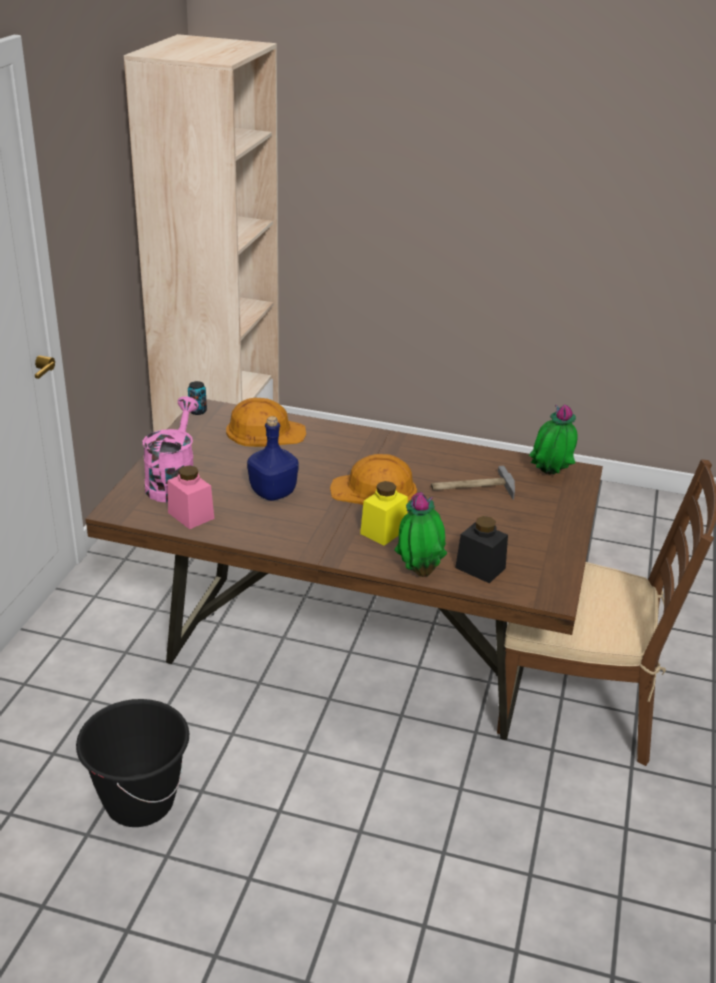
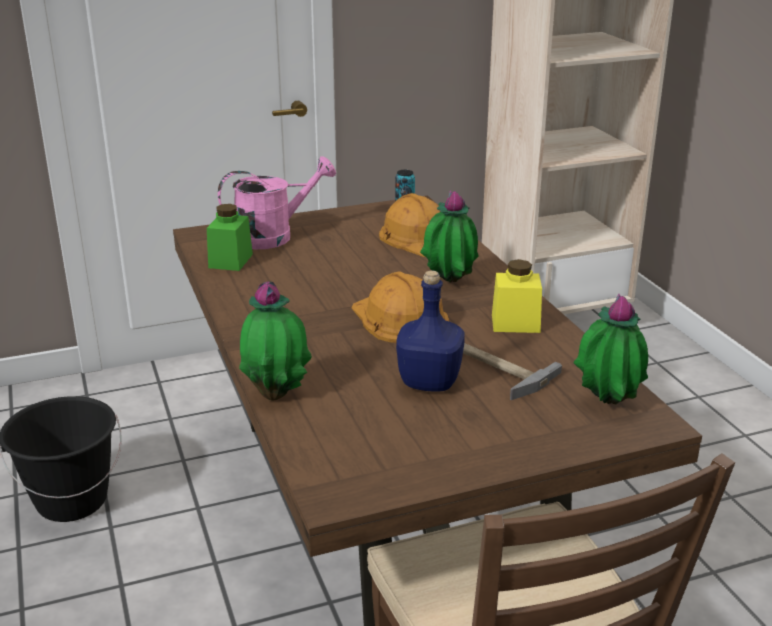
camera: 55 degrees right, 5 degrees down
pink jar [168,465,214,529] -> green jar [207,204,253,271]
blue bottle [247,416,299,501] -> blue bottle moved to [396,270,465,392]
yellow jar [360,481,408,546] -> yellow jar moved to [492,259,542,333]
black jar [455,516,508,583] -> none
none -> potted plant [420,190,479,283]

